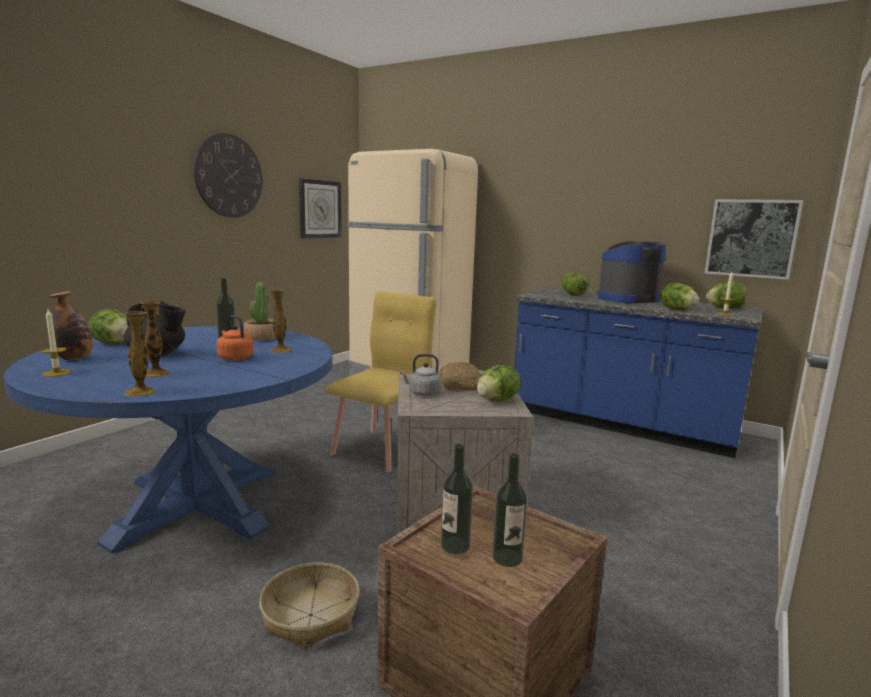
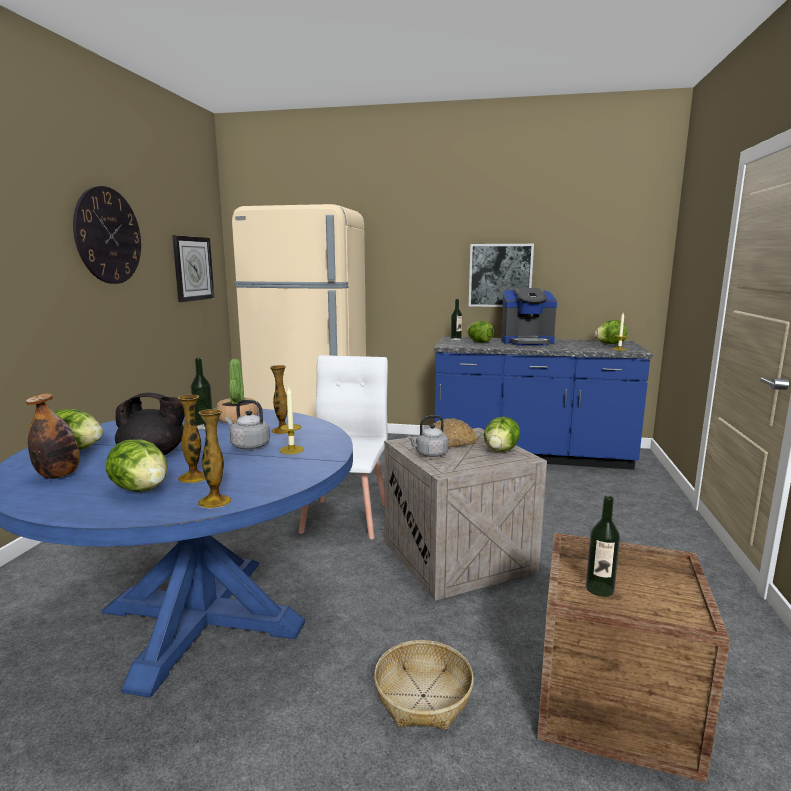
camera: 20 degrees left, 0 degrees up
candle [41,309,72,377] -> candle moved to [280,387,304,454]
orange kettle [216,315,254,360] -> grey kettle [225,400,270,449]
yellow chair [325,291,436,472] -> white chair [298,355,388,539]
bottle [492,453,527,567] -> bottle moved to [451,299,462,340]
coffee machine [597,241,666,303] -> coffee machine turned 135 degrees counterclockwise [501,288,557,345]
lettuce [661,283,699,310] -> lettuce moved to [106,439,167,492]
picture [704,199,803,280] -> picture moved to [469,244,534,307]

